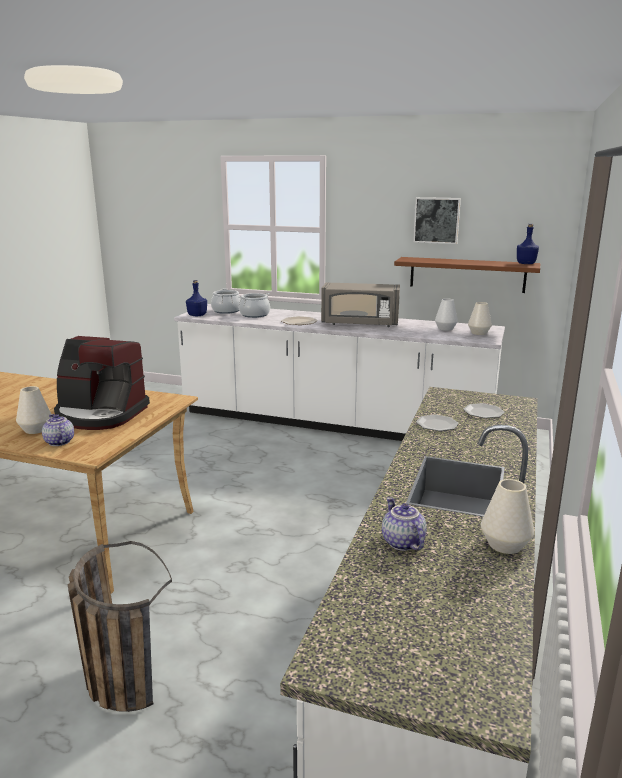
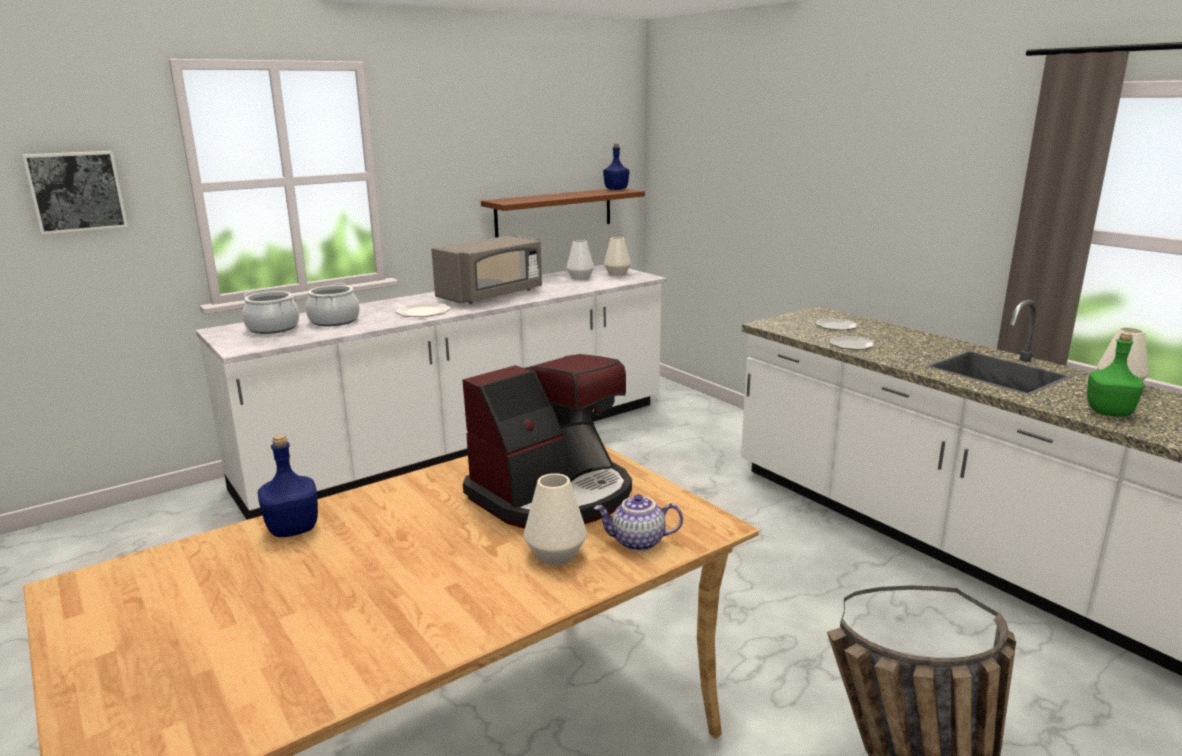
camera: 55 degrees left, 0 degrees up
blue bottle [186,280,207,316] -> blue bottle moved to [258,435,318,537]
teapot [382,497,427,551] -> green bottle [1087,333,1144,417]
picture [413,197,461,244] -> picture moved to [22,151,128,234]

